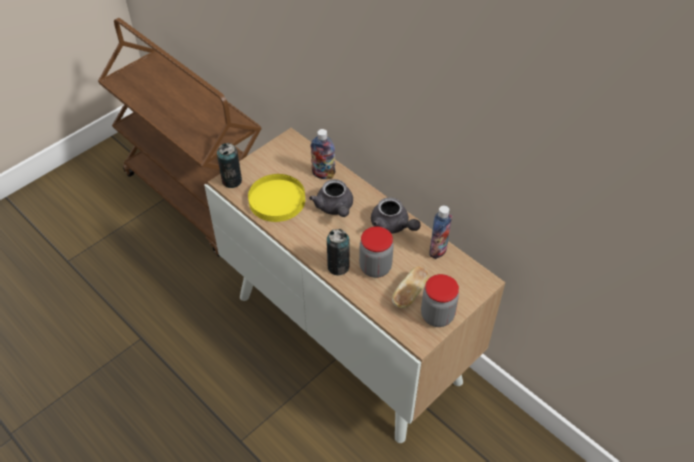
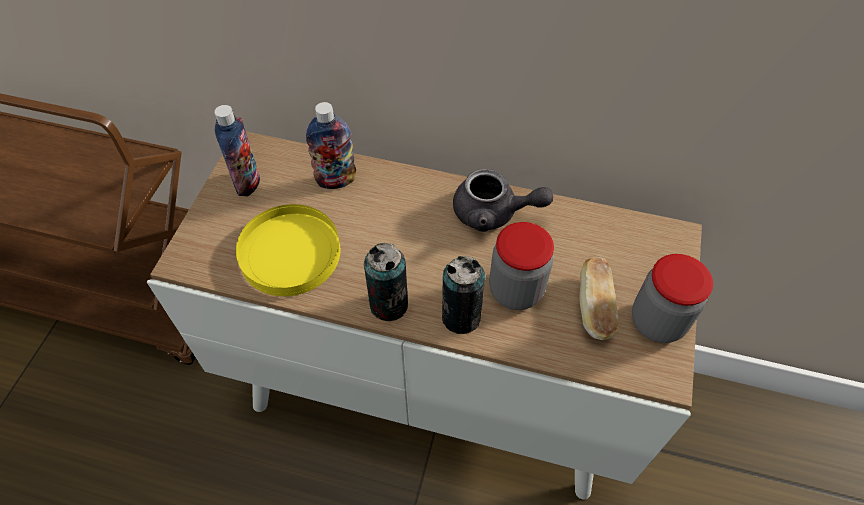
camera: 30 degrees left, 5 degrees up
can [217,143,242,188] -> can moved to [364,243,408,321]
grey teapot [309,179,353,217] -> none
bottle [429,206,452,259] -> bottle moved to [214,105,260,196]

